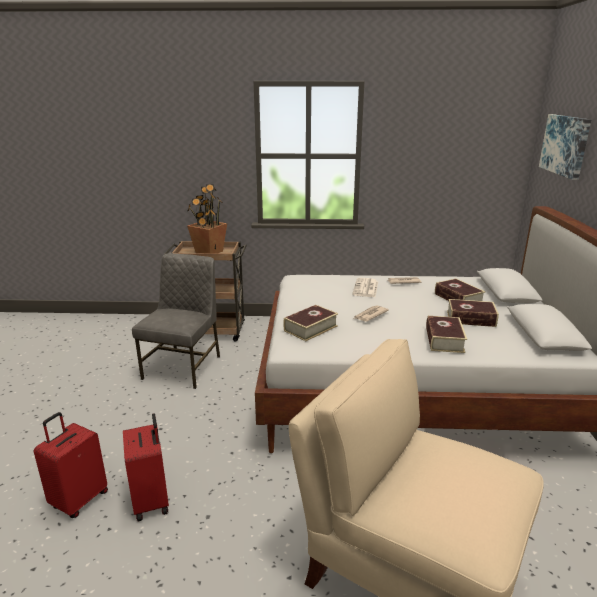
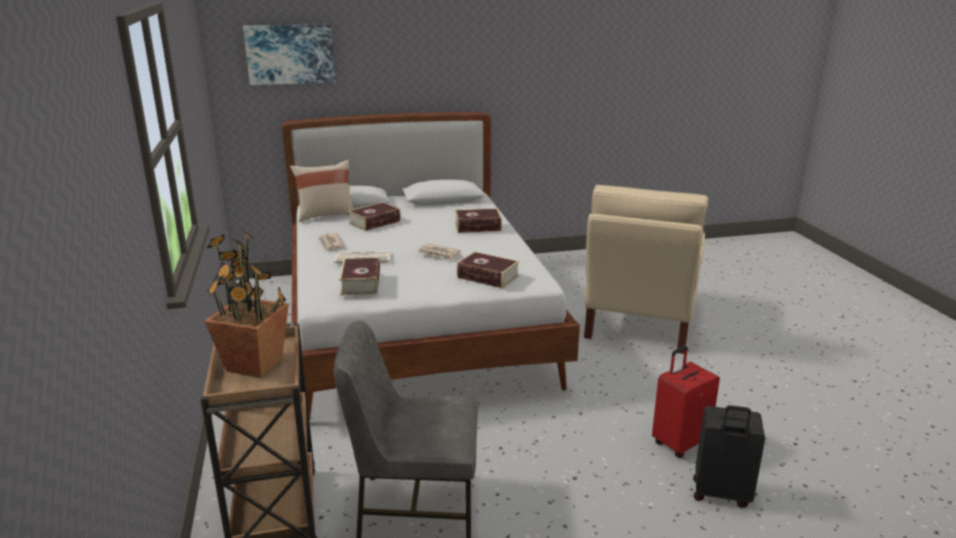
camera: 105 degrees left, 0 degrees up
red suitcase [34,412,108,518] -> black suitcase [693,405,765,508]
book [447,299,499,327] -> book moved to [339,257,380,295]
none -> beige pillow [290,160,354,222]

